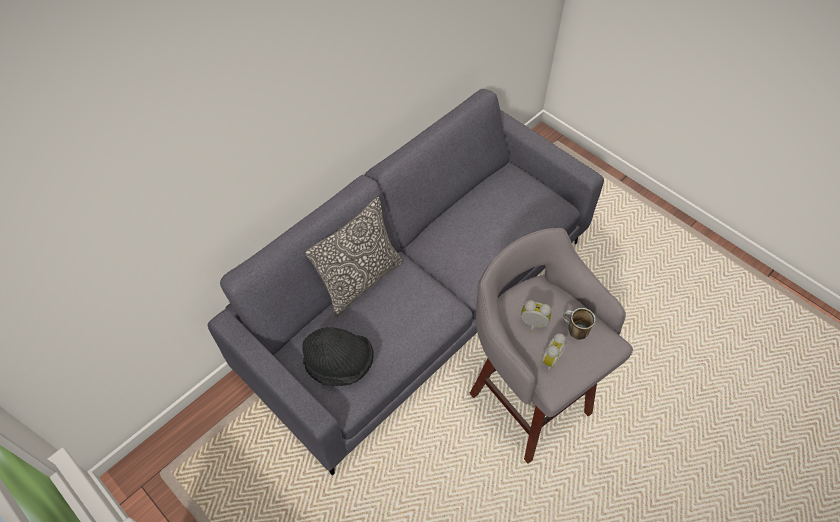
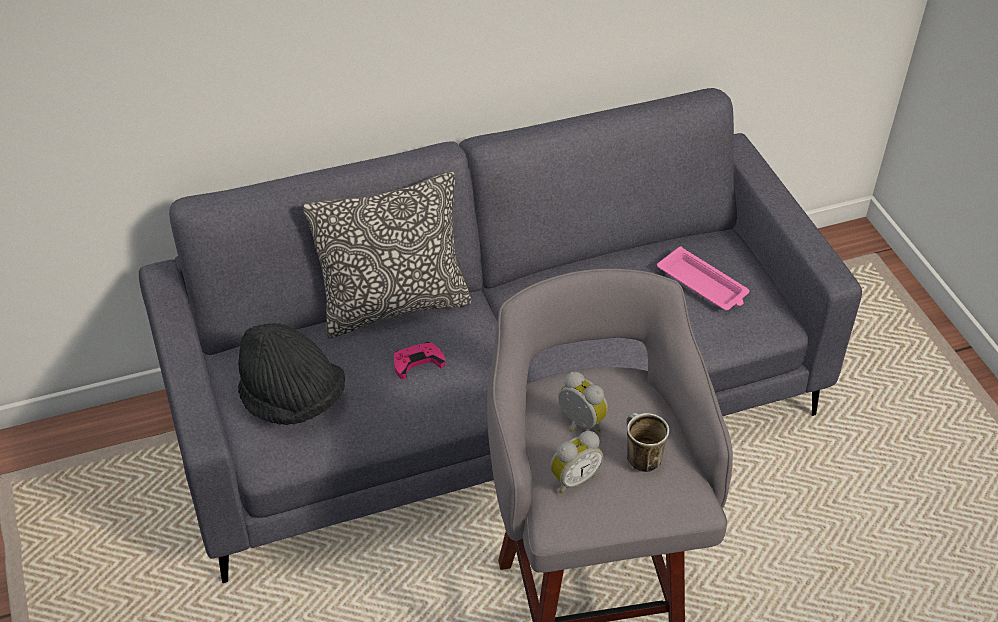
camera: 25 degrees right, 10 degrees down
none -> pink game controller [394,342,445,379]
none -> pink tray [657,246,749,310]

